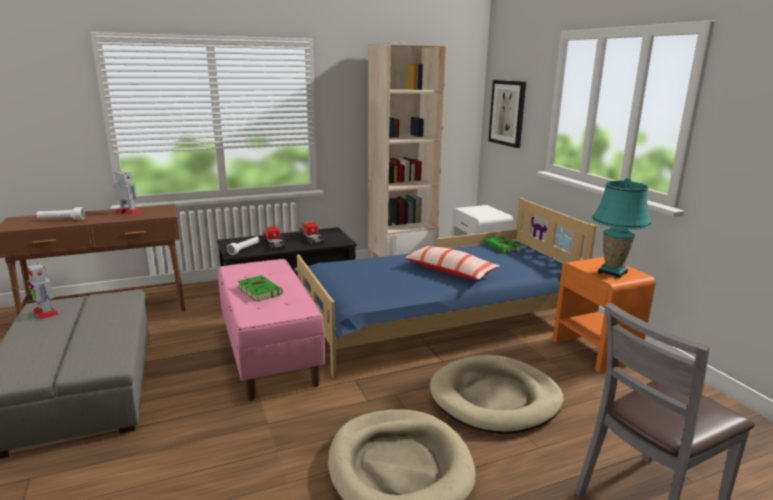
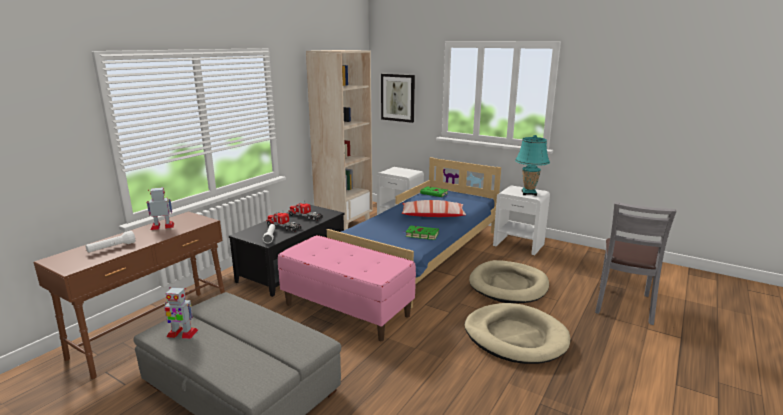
camera: 35 degrees left, 0 degrees up
green book [238,275,283,302] -> green book moved to [403,226,439,240]
orange nightstand [553,257,656,373] -> white nightstand [493,185,550,255]

